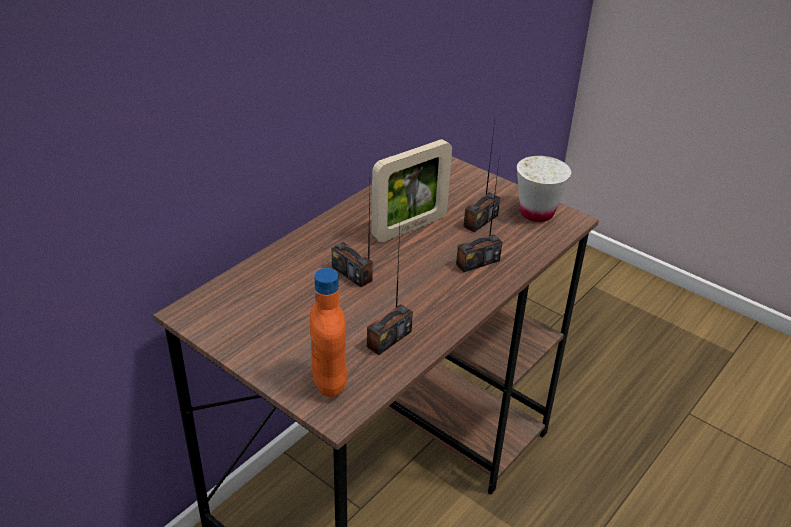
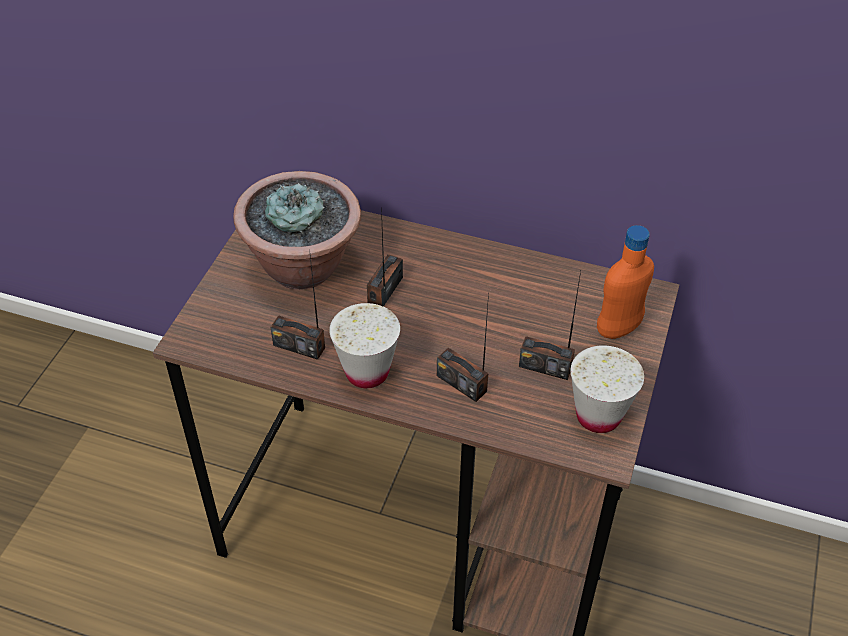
camera: 70 degrees right, 10 degrees up
orange bottle [310,268,347,397] -> orange bottle moved to [597,225,654,339]
picture frame [371,139,452,242] -> none
none -> potted plant [233,171,361,289]
none -> white cup [329,303,400,388]

